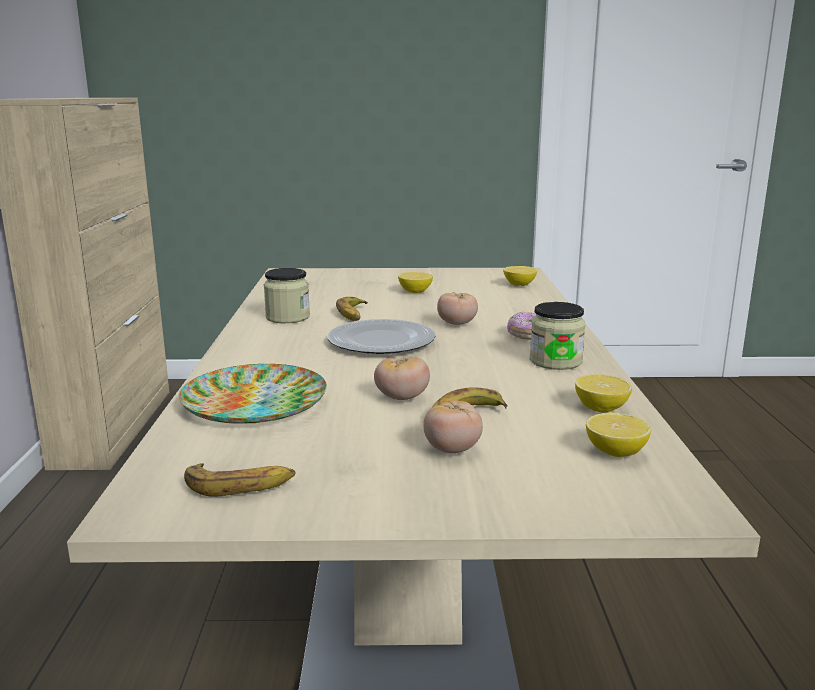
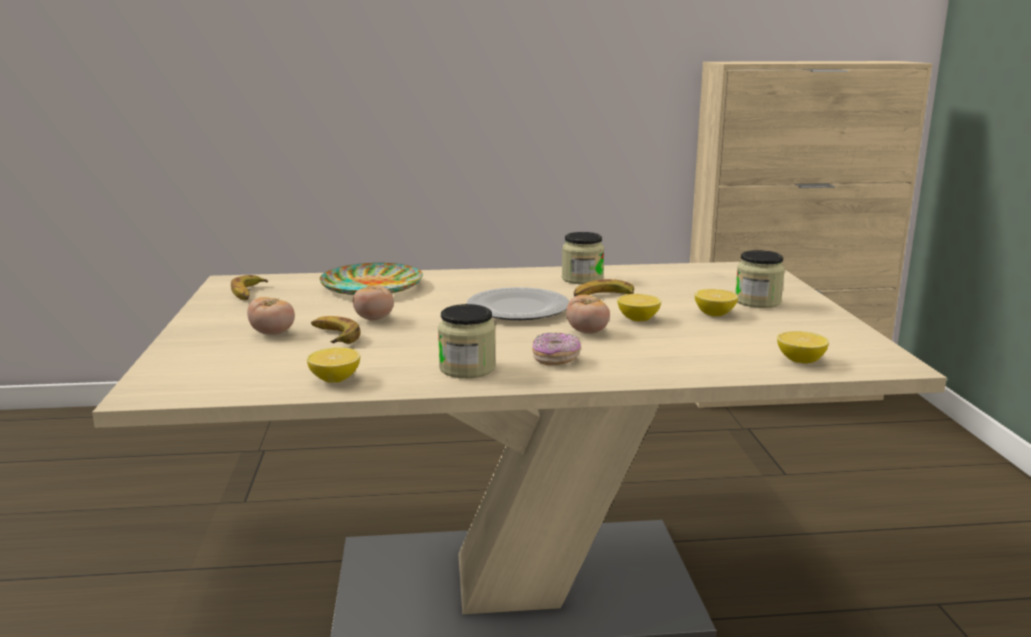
camera: 85 degrees right, 0 degrees up
lemon [586,413,651,457] -> lemon moved to [617,294,661,321]
none -> jar [735,250,785,308]

